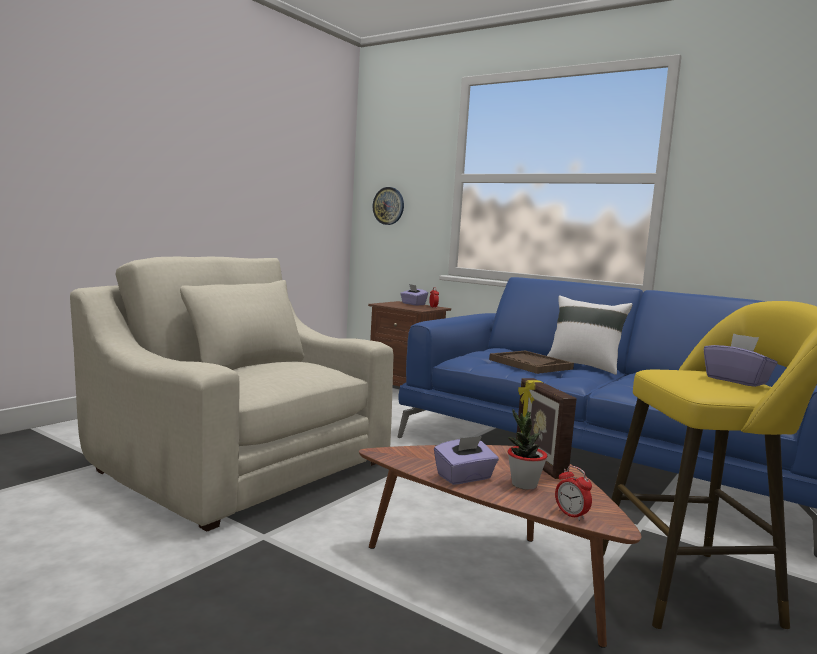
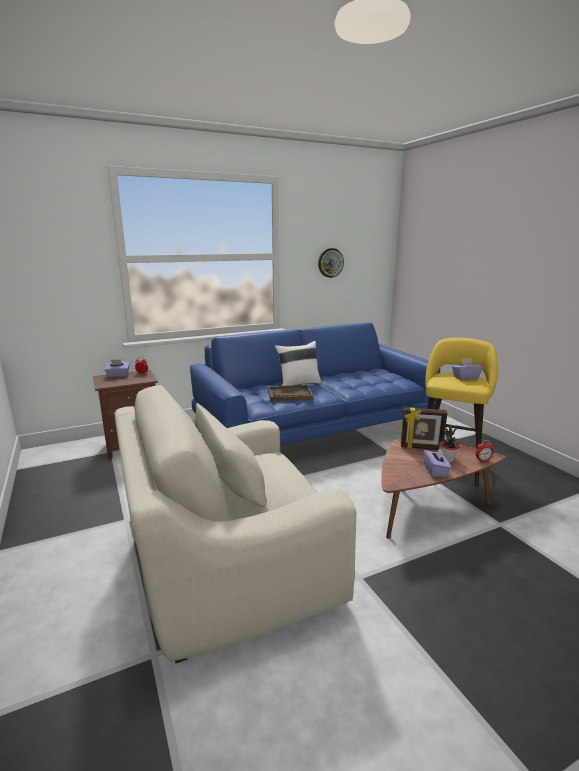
camera: 60 degrees left, 10 degrees up
wall clock [373,187,404,225] -> wall clock moved to [318,248,344,278]

